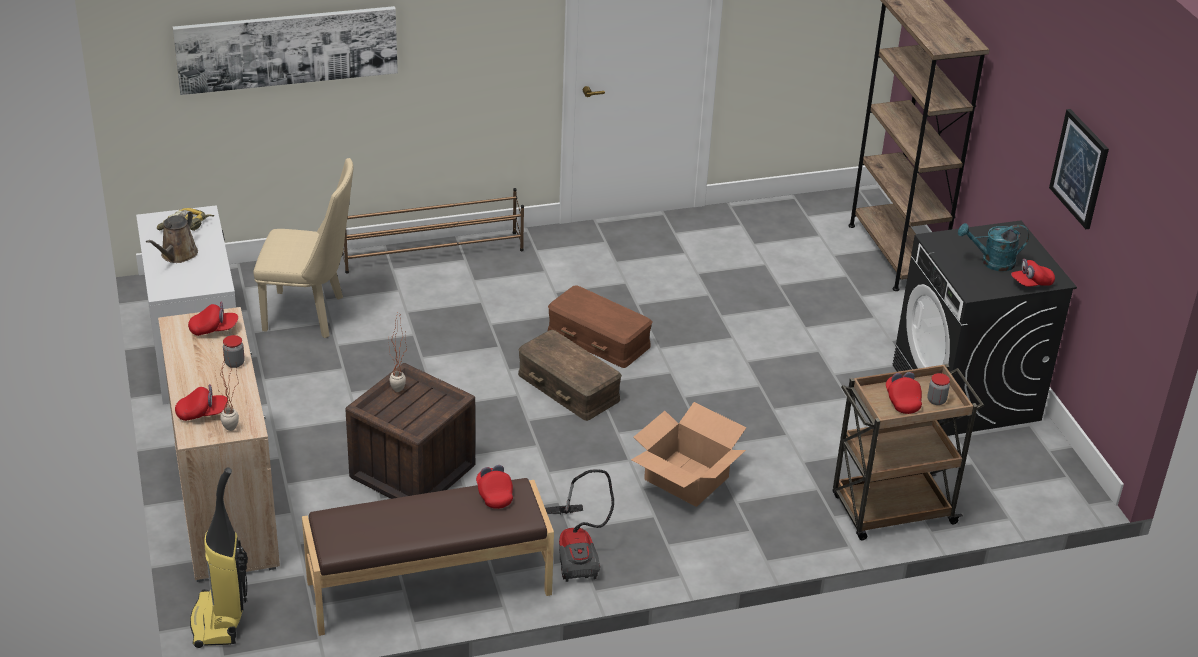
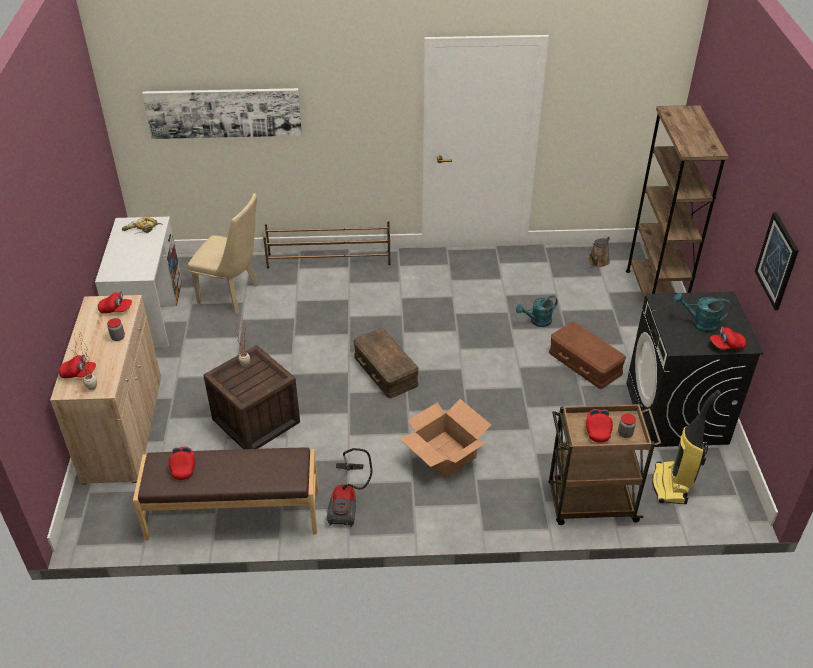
camera: 15 degrees right, 5 degrees up
brown watering can [146,210,198,263] -> brown watering can moved to [588,236,610,267]
vacuum cleaner [190,467,248,648] -> vacuum cleaner moved to [652,390,721,504]
red cap [476,465,513,509] -> red cap moved to [169,447,195,480]
brown storage box [548,285,652,368] -> brown storage box moved to [549,322,626,389]
none -> turquoise watering can [516,296,558,327]

